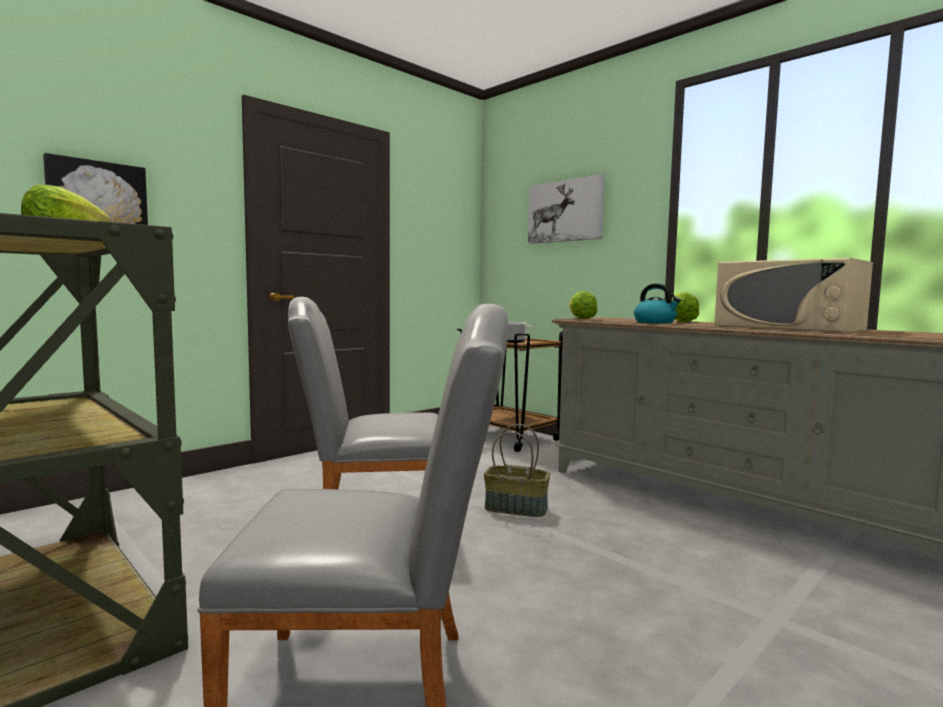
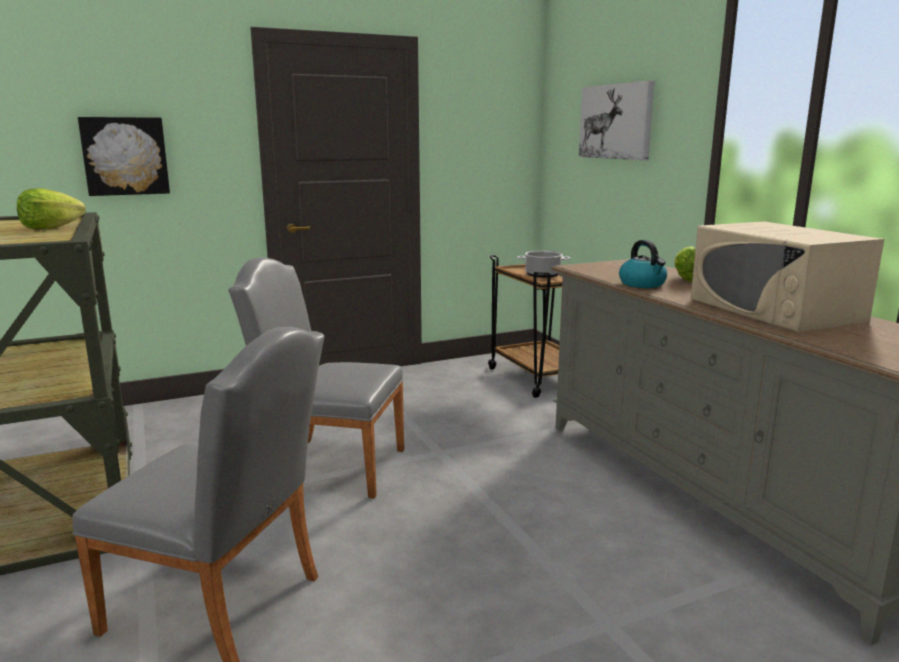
camera: 20 degrees right, 10 degrees up
basket [484,424,550,517] -> none
lettuce [569,291,598,319] -> none

